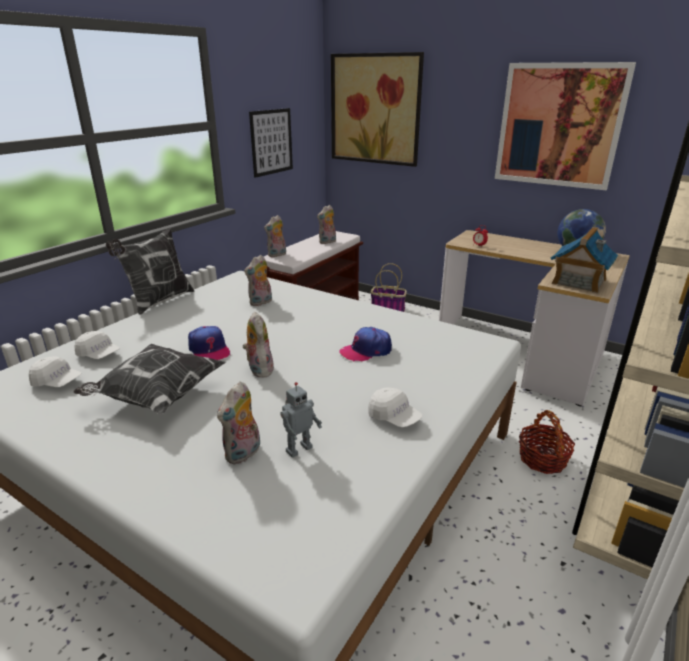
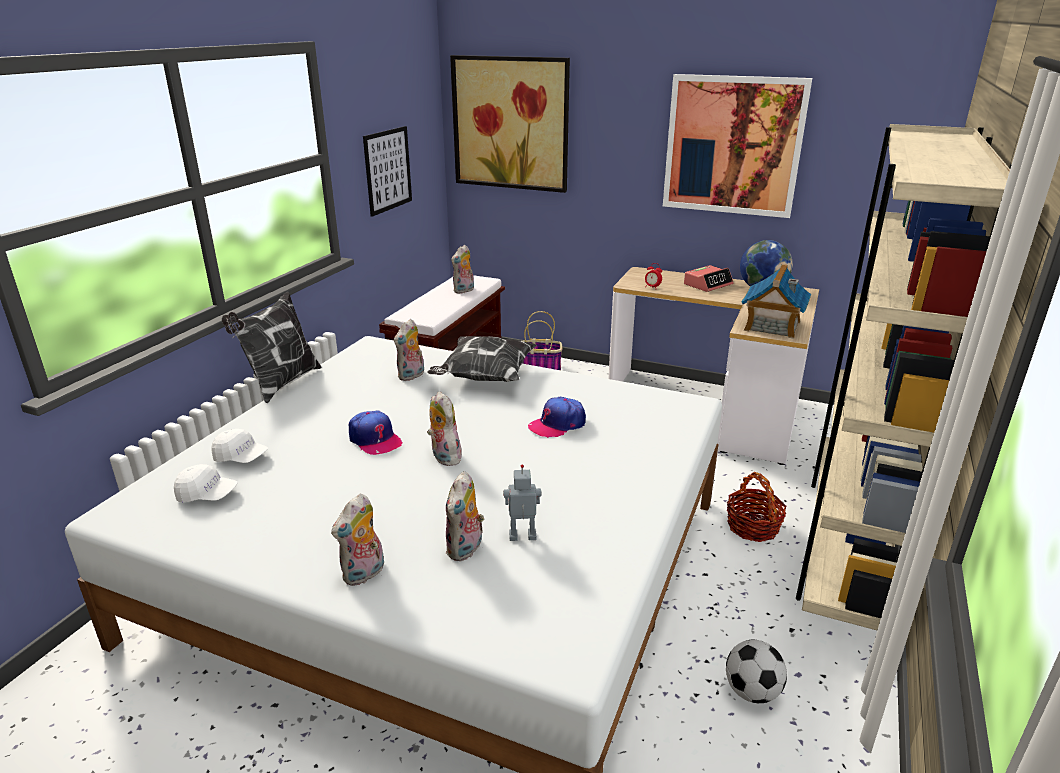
camera: 10 degrees left, 0 degrees up
pillow [73,344,226,414] -> pillow moved to [427,336,537,382]
plush toy [264,215,286,257] -> plush toy moved to [331,494,384,586]
toy robot [280,382,322,458] -> toy robot turned 135 degrees counterclockwise [503,464,542,541]
white cap [368,388,422,427] -> none
none -> alarm clock [684,265,733,292]
none -> football [726,640,787,703]

